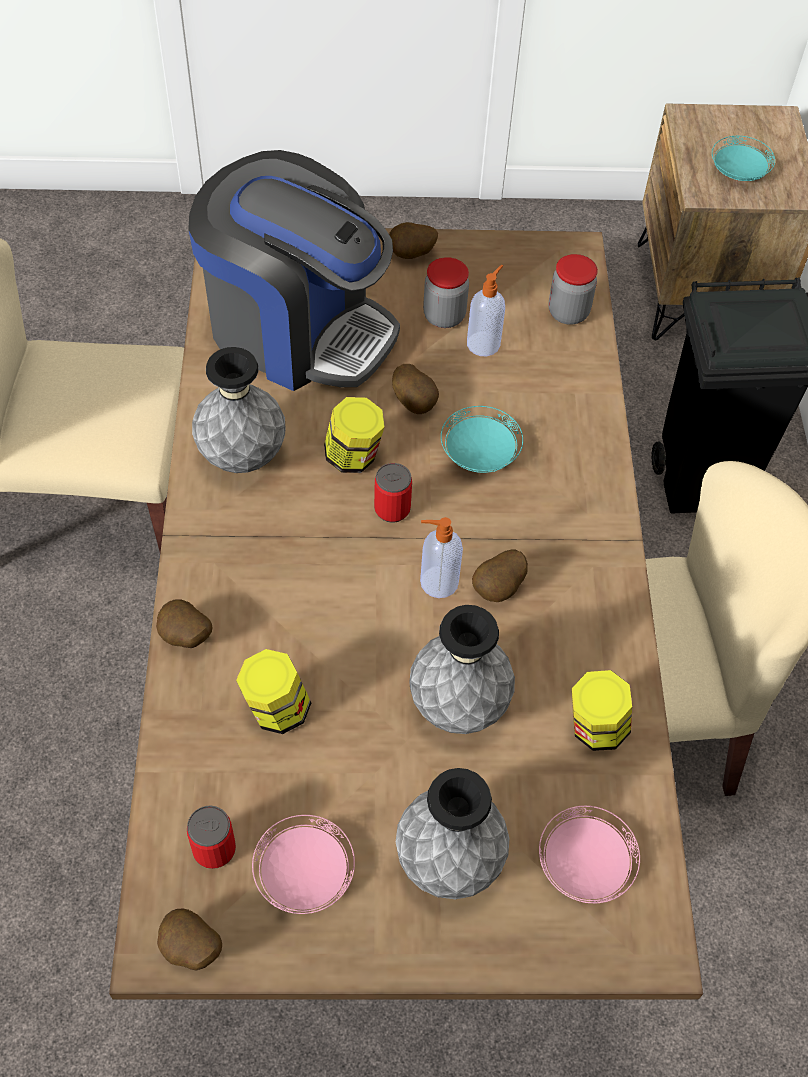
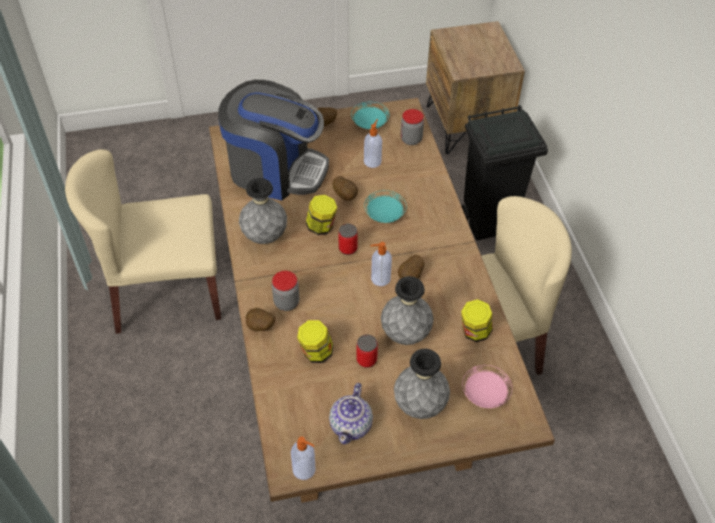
camera: 10 degrees left, 5 degrees down
potato [157,909,222,971] -> soap dispenser [291,437,316,480]
can [187,805,236,869] -> can moved to [356,334,378,368]
pink plate [252,815,355,914] -> teapot [329,383,373,444]
jar [423,257,469,328] -> jar moved to [272,271,300,311]
turquoise plate [712,136,775,181] -> turquoise plate moved to [351,102,389,129]

